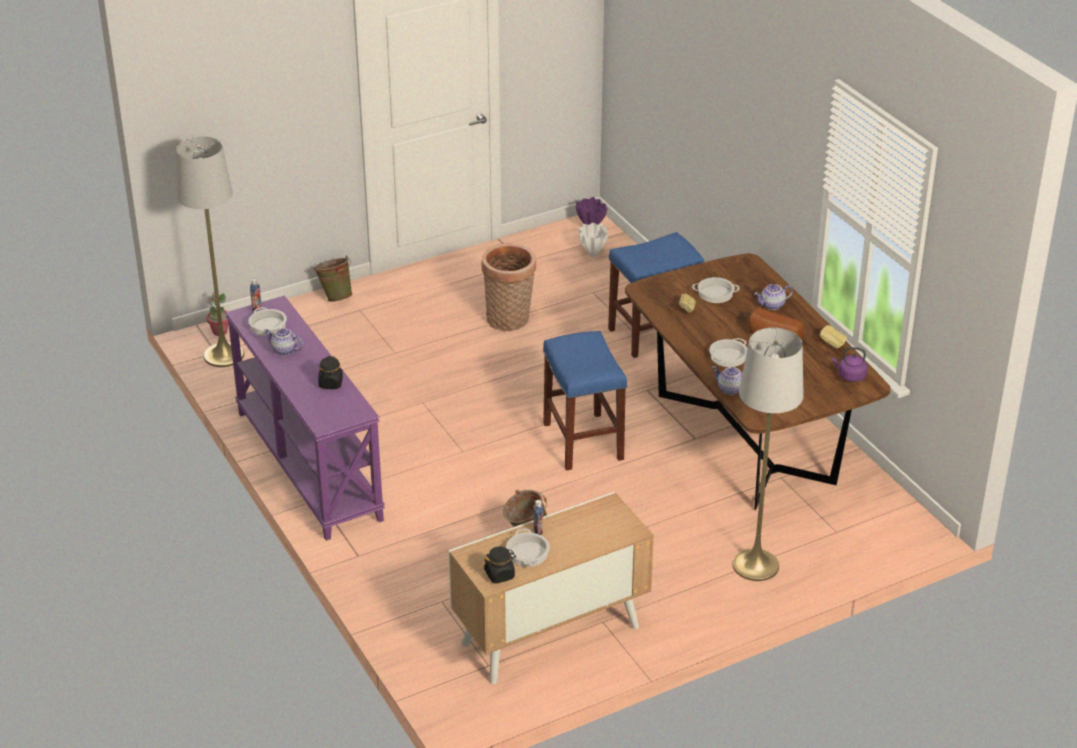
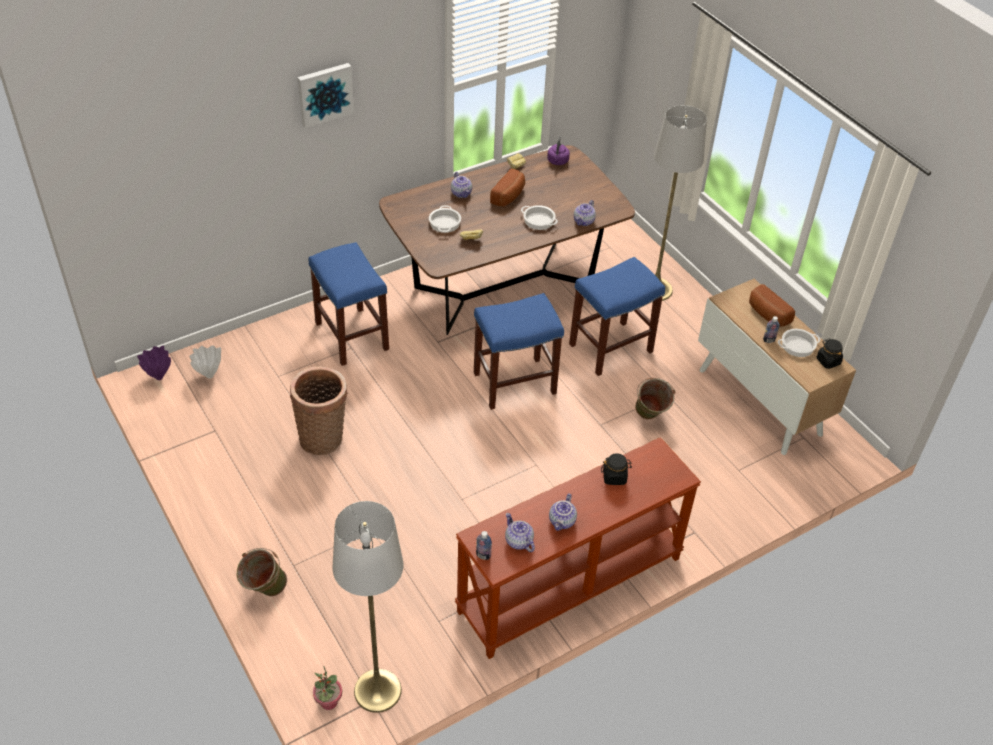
camera: 95 degrees left, 10 degrees up
purple console table [225,296,385,541] -> brown console table [455,437,701,659]
cooking pot [249,307,287,336] -> teapot [505,513,535,552]
none -> picture [298,63,354,128]
none -> blue stool [569,257,665,376]
none -> bread [749,284,795,327]

